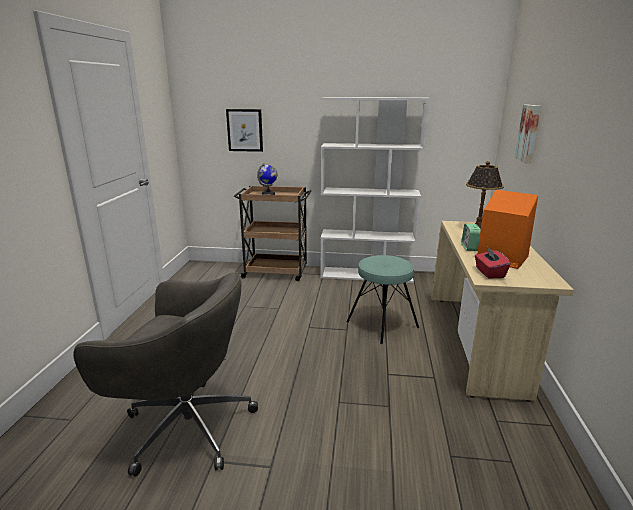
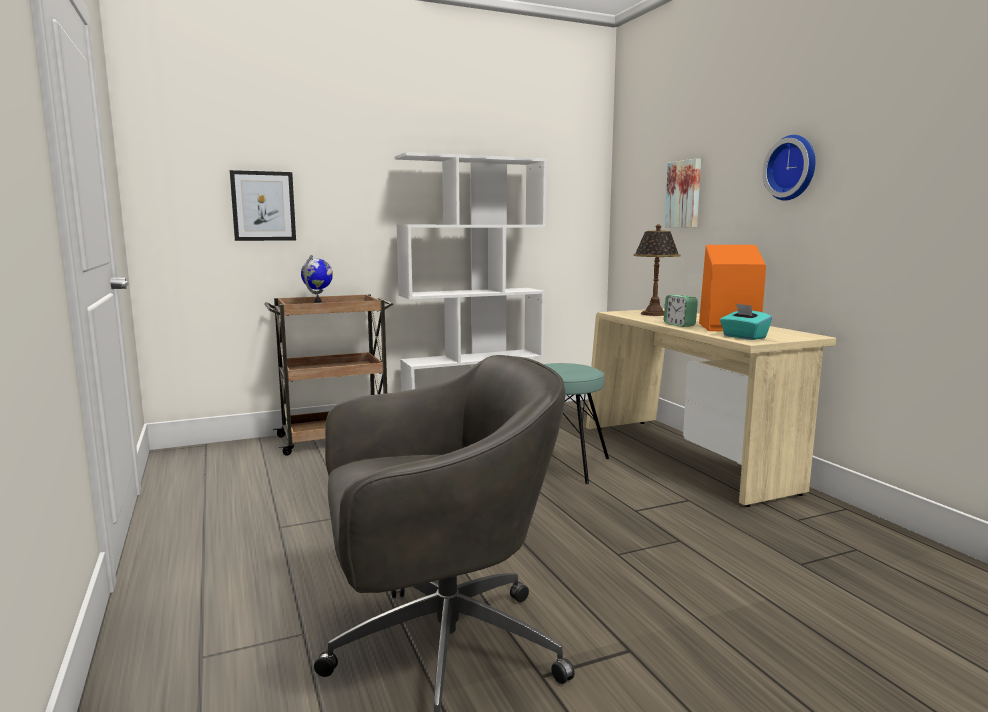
camera: 30 degrees left, 10 degrees down
red tissue box [475,246,511,279] -> turquoise tissue box [720,303,772,340]
none -> wall clock [762,135,815,200]

